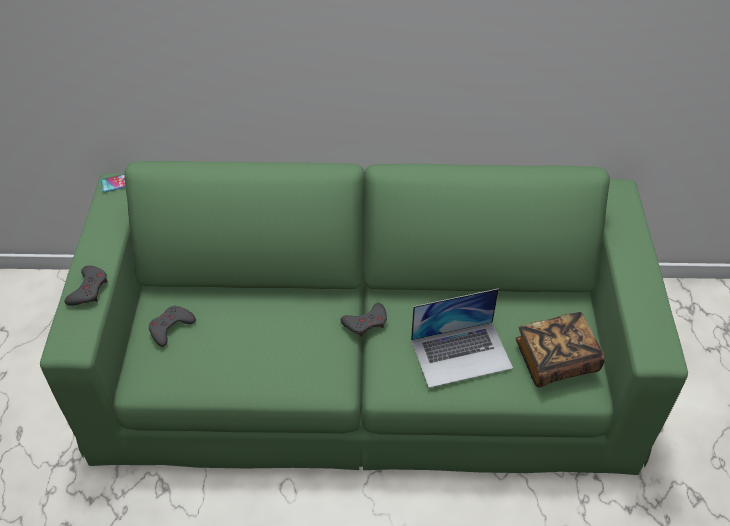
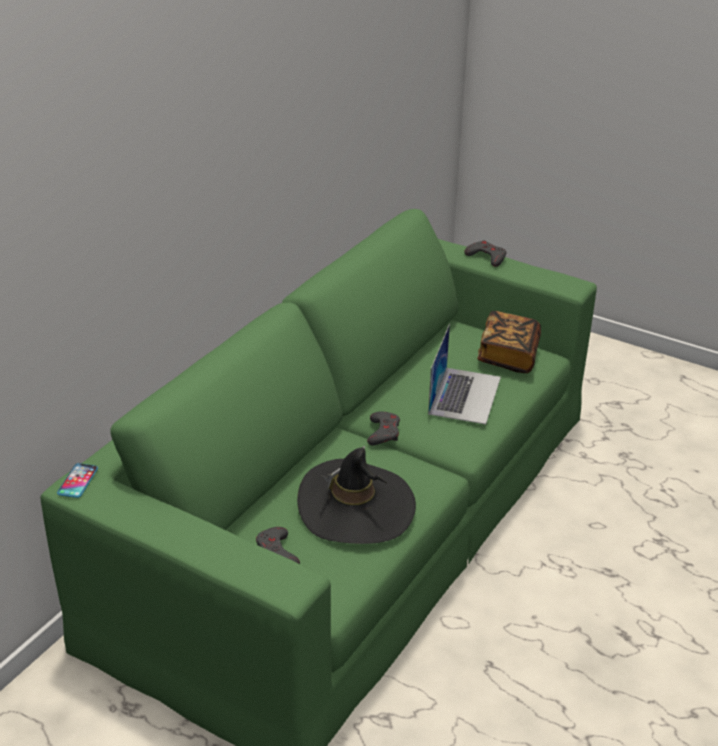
camera: 60 degrees left, 15 degrees down
grey game controller [64,266,108,306] -> grey game controller moved to [464,240,506,267]
none -> black hat [297,446,416,544]

